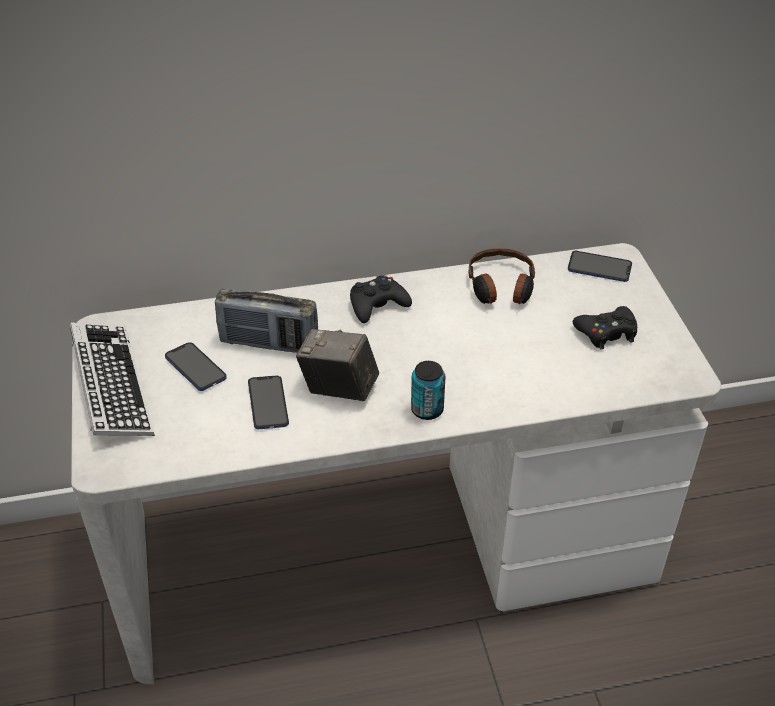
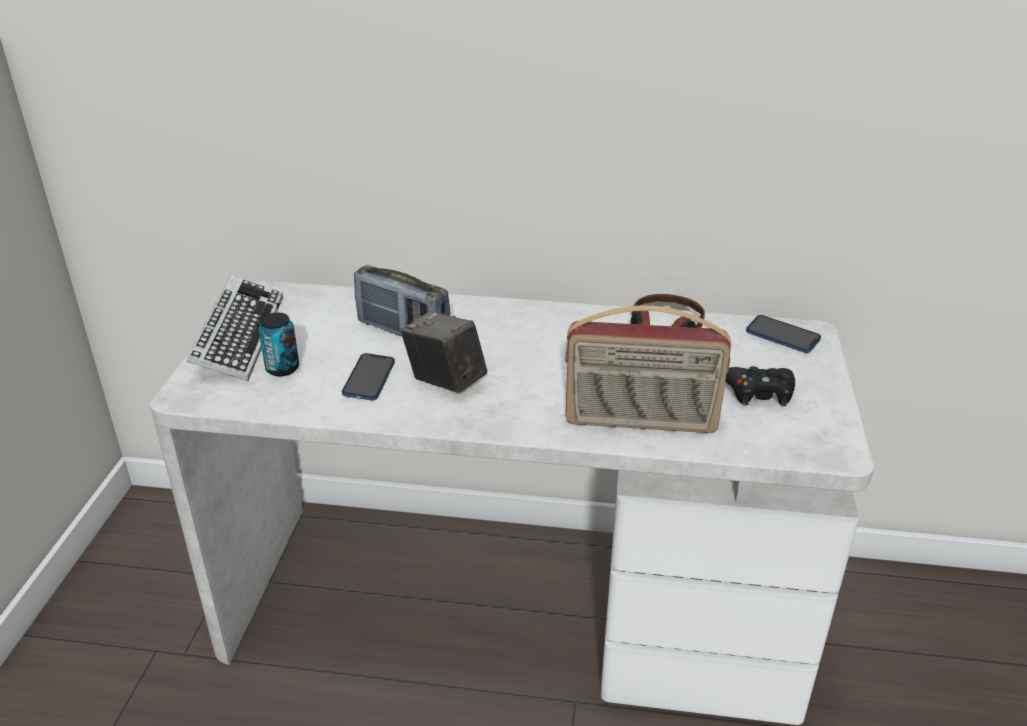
camera: 20 degrees right, 10 degrees down
phone [165,342,227,391] -> none
black game controller [350,275,412,323] -> none
can [411,361,445,420] -> can moved to [258,313,299,376]
none -> radio [565,305,731,433]

